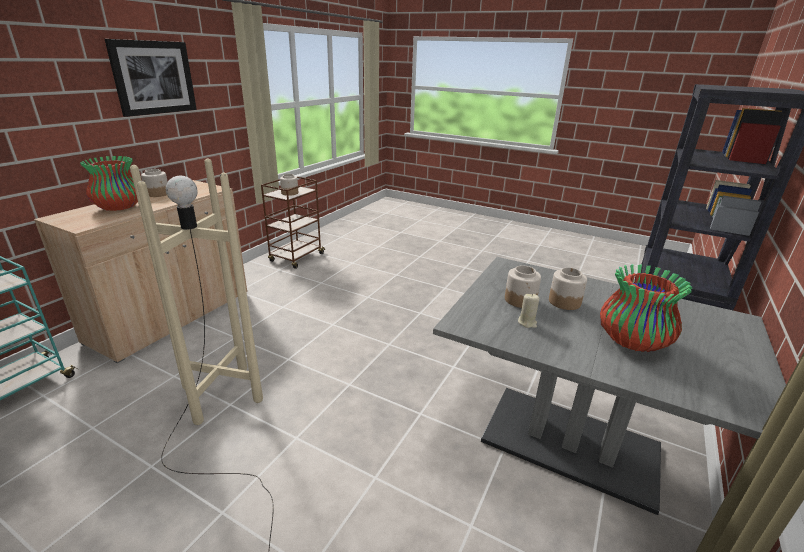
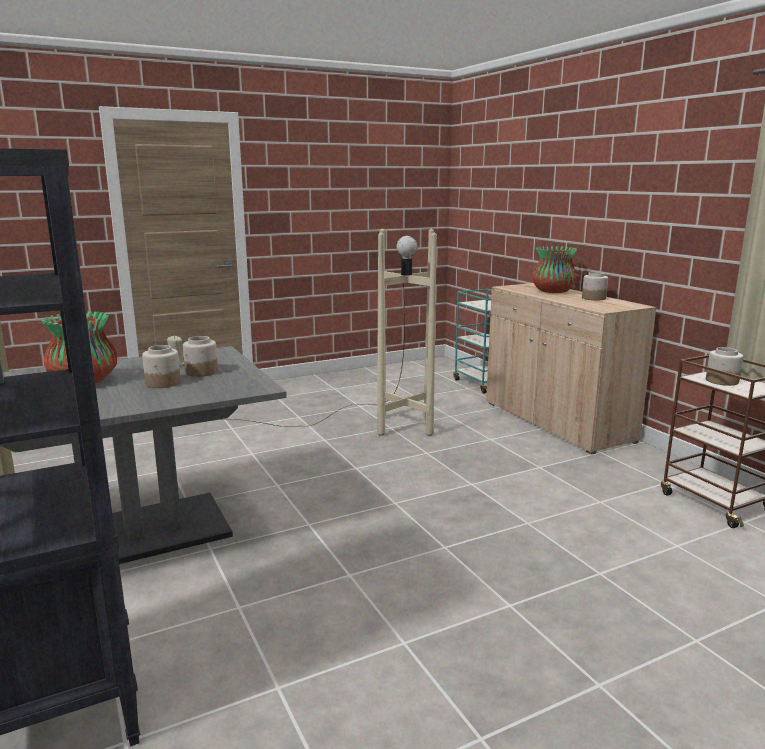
camera: 125 degrees right, 10 degrees down
picture [105,39,197,117] -> none

